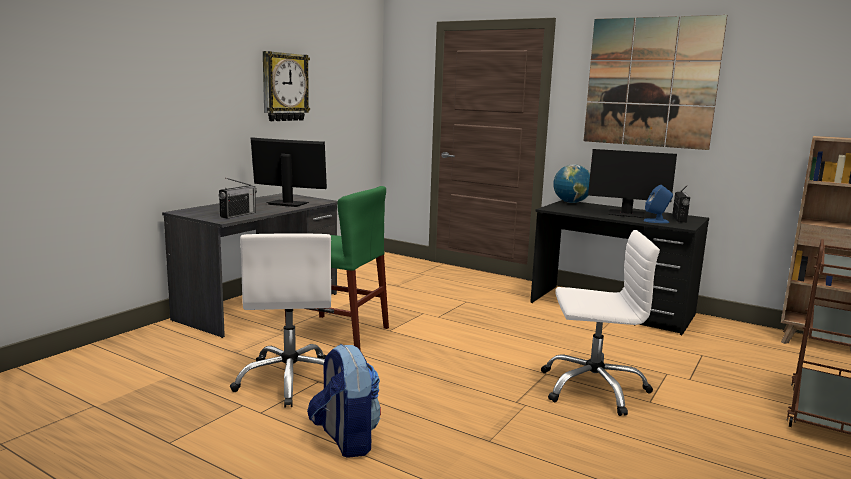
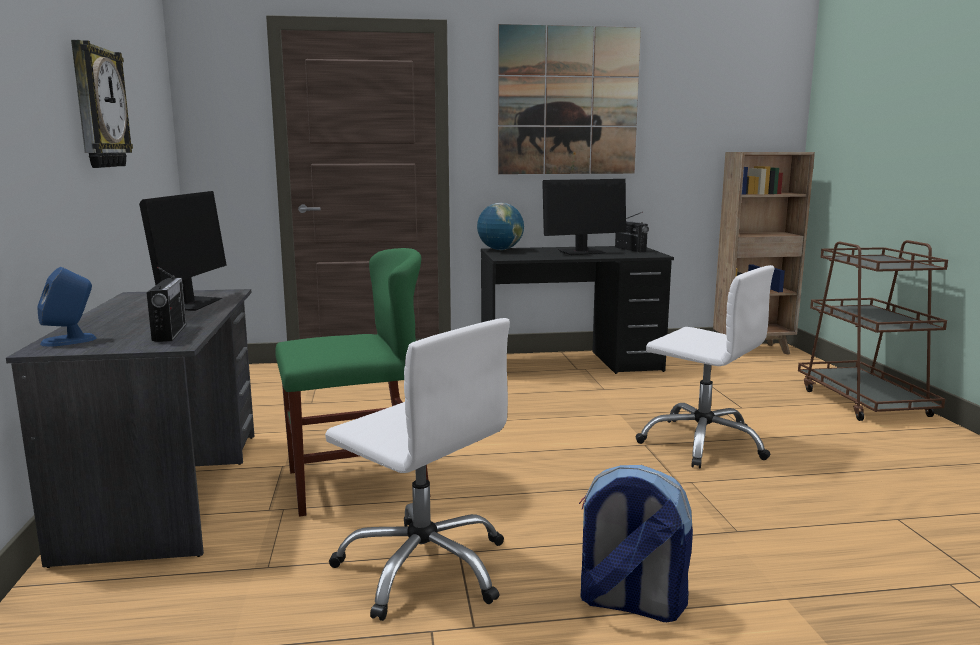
camera: 40 degrees left, 0 degrees up
monitor [251,137,327,207] -> monitor turned 120 degrees clockwise [139,191,227,311]
white office chair [541,230,660,416] -> white office chair turned 75 degrees clockwise [635,265,775,468]
blue speaker [643,185,673,223] -> blue speaker moved to [37,267,97,347]

